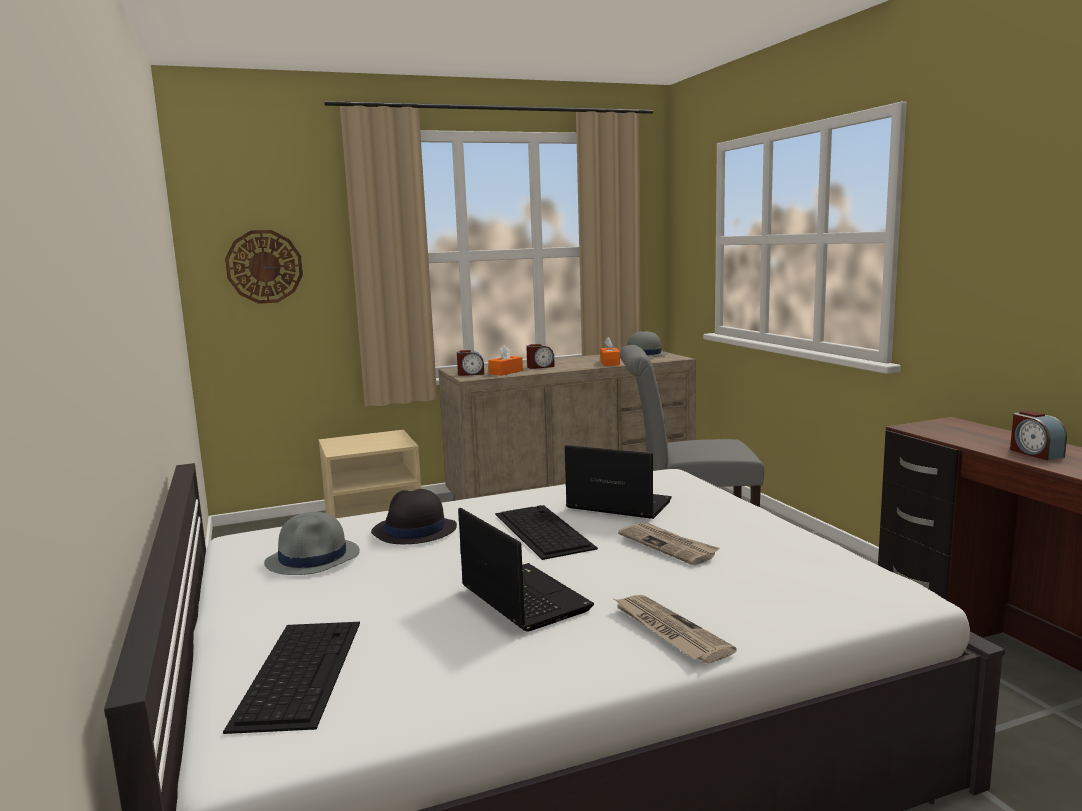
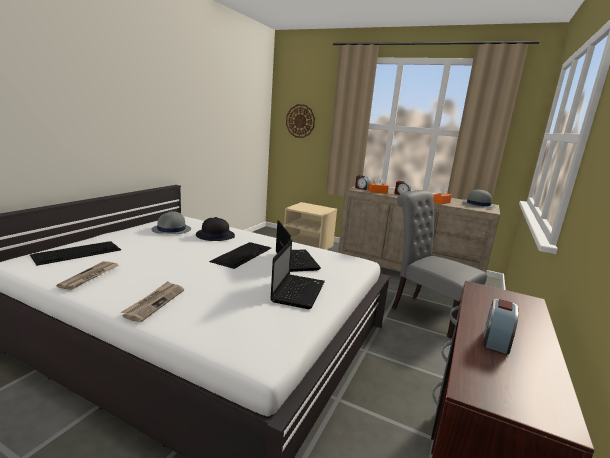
camera: 45 degrees right, 5 degrees up
laptop [458,508,594,632] -> laptop moved to [270,239,325,309]
newspaper [618,523,719,565] -> newspaper moved to [57,261,119,290]

